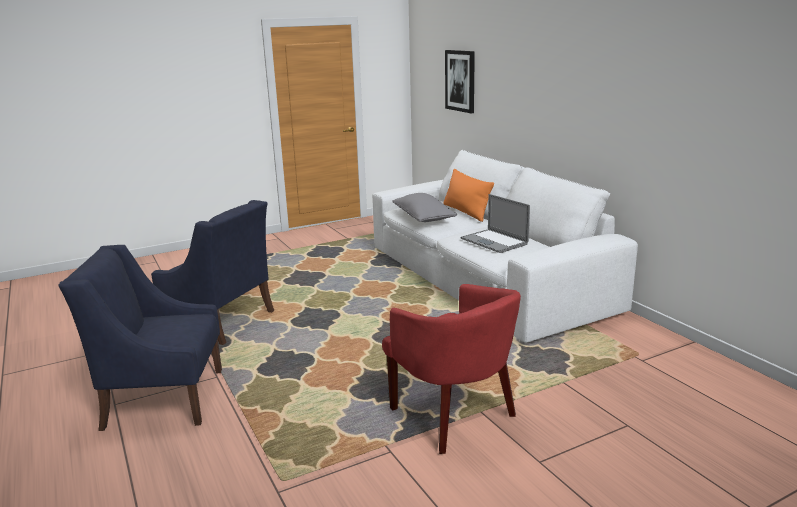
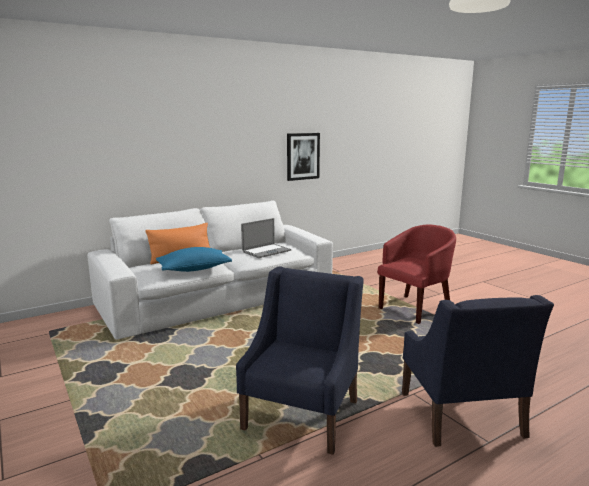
camera: 95 degrees left, 5 degrees down
grey pillow [392,193,457,222] -> blue pillow [156,247,232,272]
picture [445,50,475,113] -> picture moved to [287,133,320,181]

